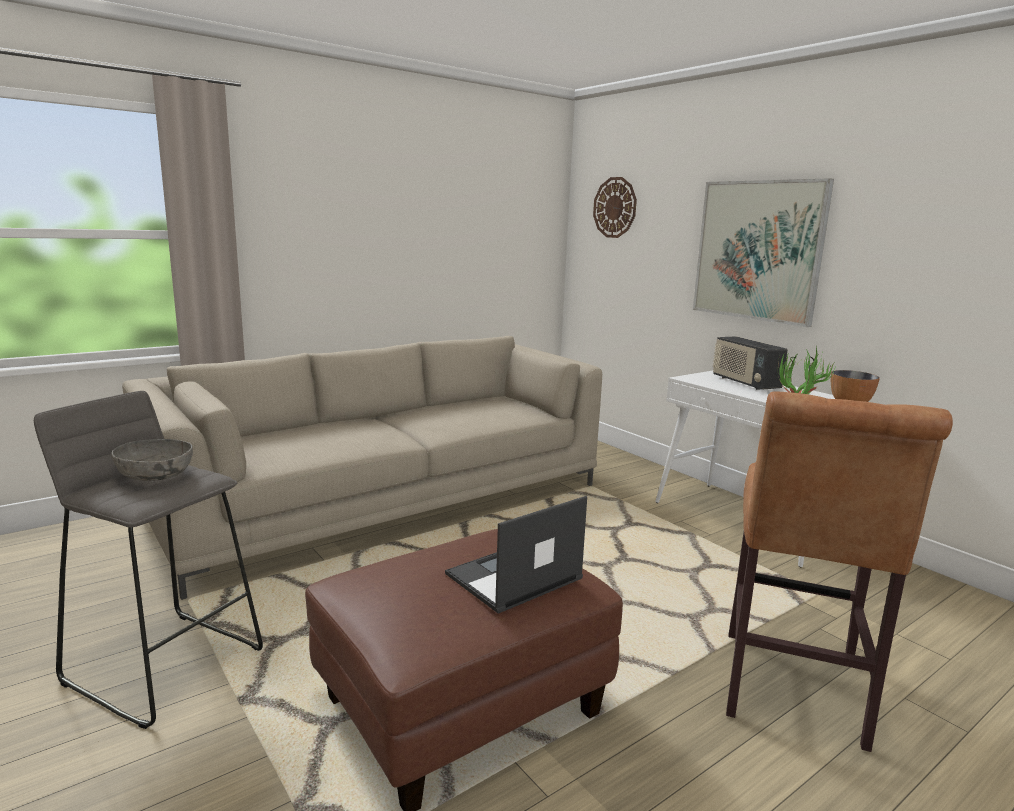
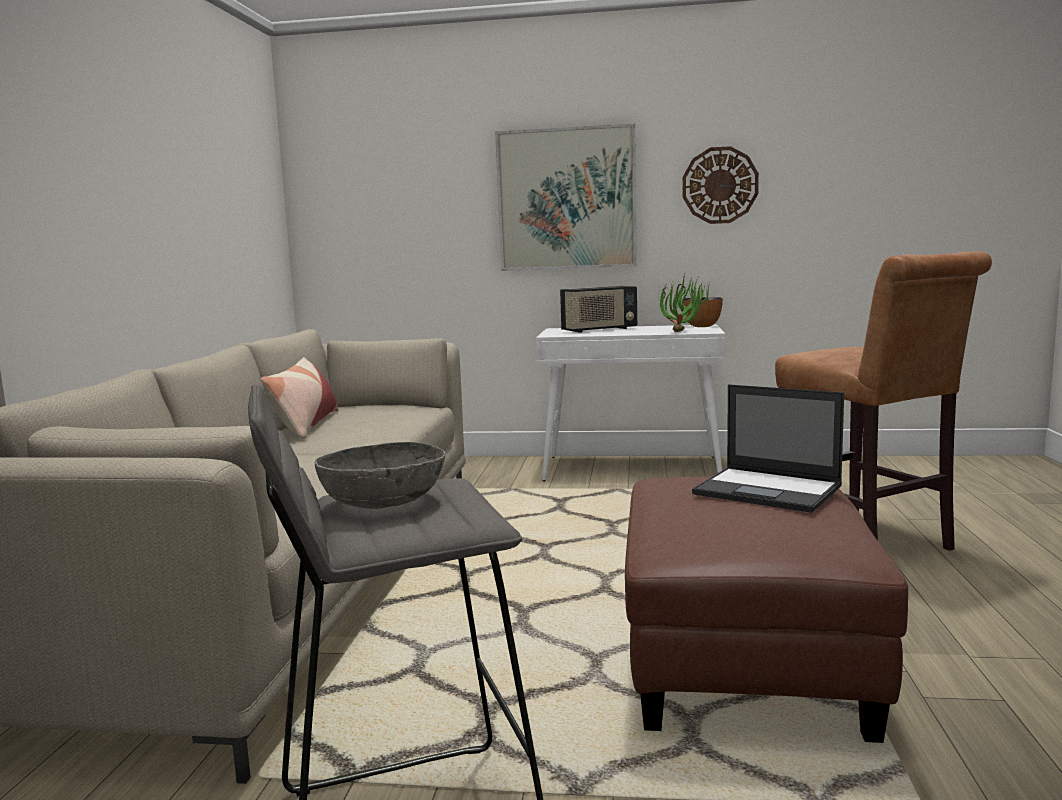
camera: 45 degrees left, 5 degrees down
laptop [445,496,587,614] -> laptop turned 60 degrees counterclockwise [692,384,844,513]
wall clock [593,177,637,238] -> wall clock moved to [683,146,759,224]
radio [713,336,788,390] -> radio turned 45 degrees counterclockwise [560,286,637,333]
none -> pillow [261,357,339,439]

